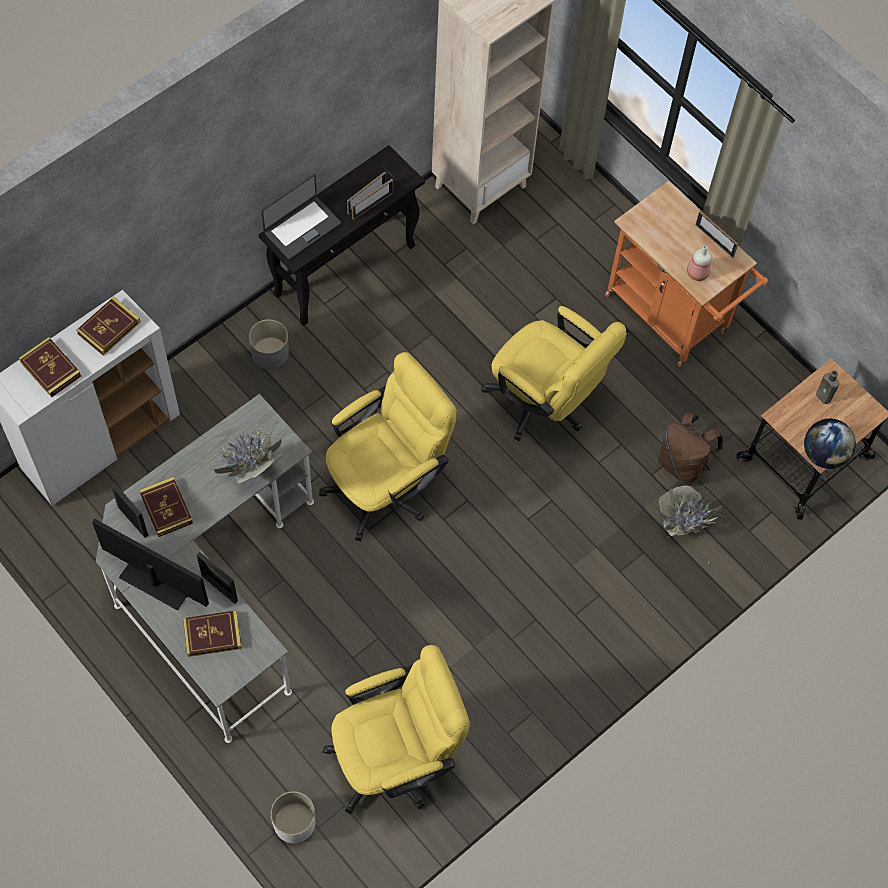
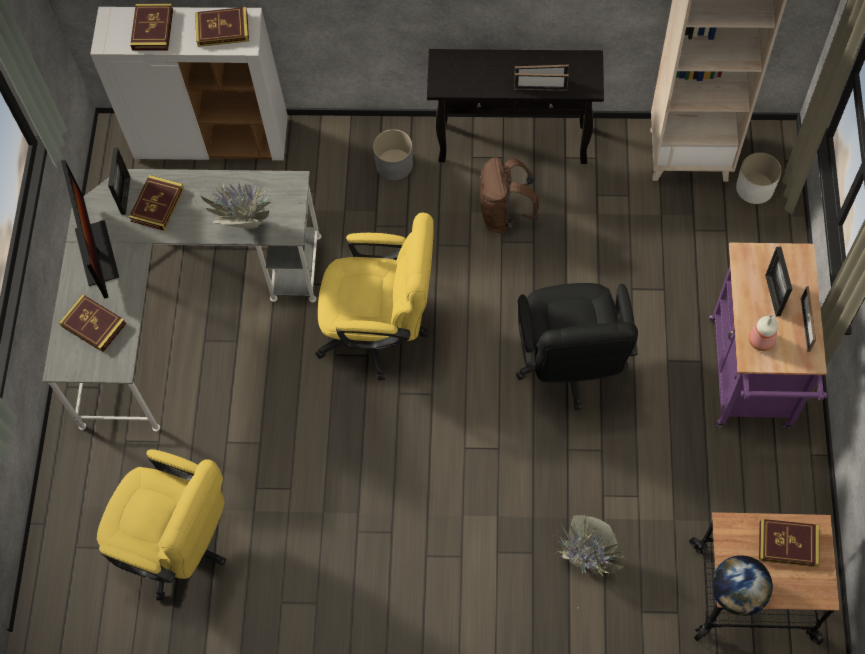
camera: 50 degrees right, 0 degrees up
picture frame [197,552,238,604] -> picture frame moved to [765,246,792,317]
laptop [261,173,341,259] -> none
white planter [271,791,315,843] -> white planter moved to [736,152,782,204]
yellow office chair [481,306,627,441] -> black office chair [516,283,638,410]
orange cart [605,181,768,367] -> purple cart [709,243,827,429]
brown backpack [658,412,723,485] -> brown backpack moved to [479,157,539,233]
brown bottle [816,370,839,404] -> book [759,519,820,567]

